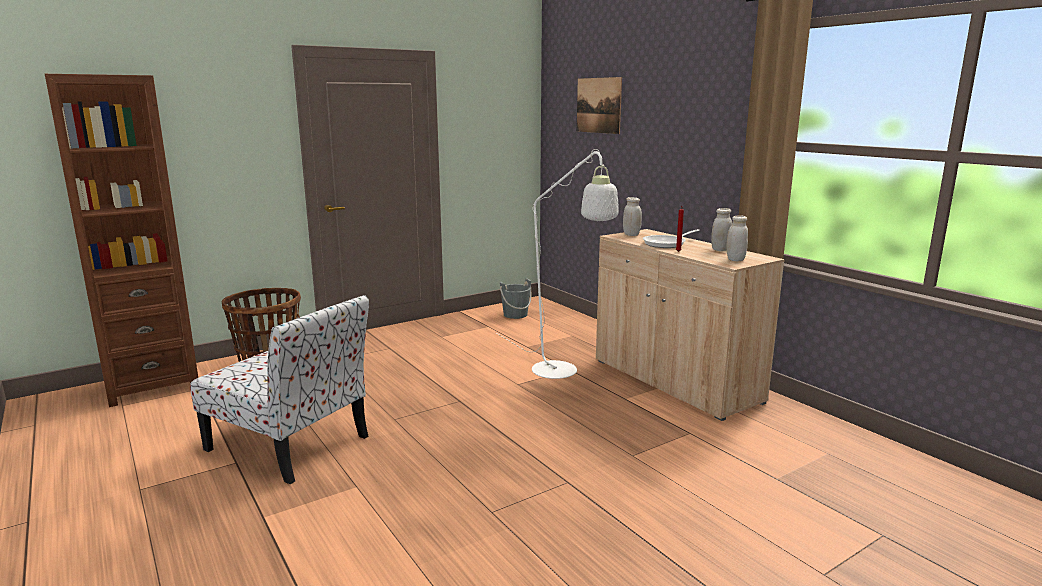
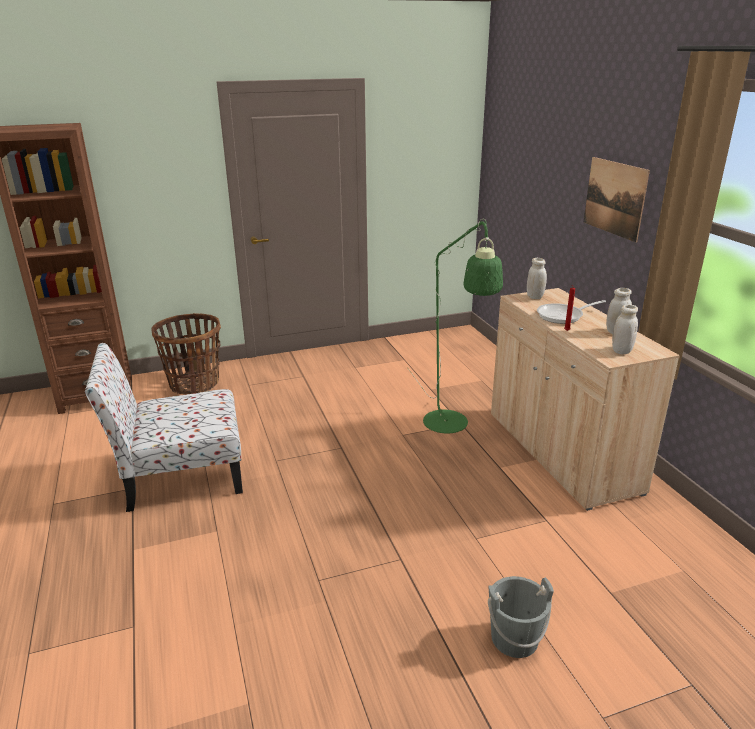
camera: 15 degrees right, 10 degrees up
chair [190,295,369,484] -> chair turned 120 degrees clockwise [85,343,243,512]
white floor lamp [495,149,619,379] -> green floor lamp [408,219,503,433]
grey bucket [500,279,531,319] -> grey bucket moved to [488,576,554,658]
picture [577,77,622,134] -> picture moved to [584,157,650,242]

